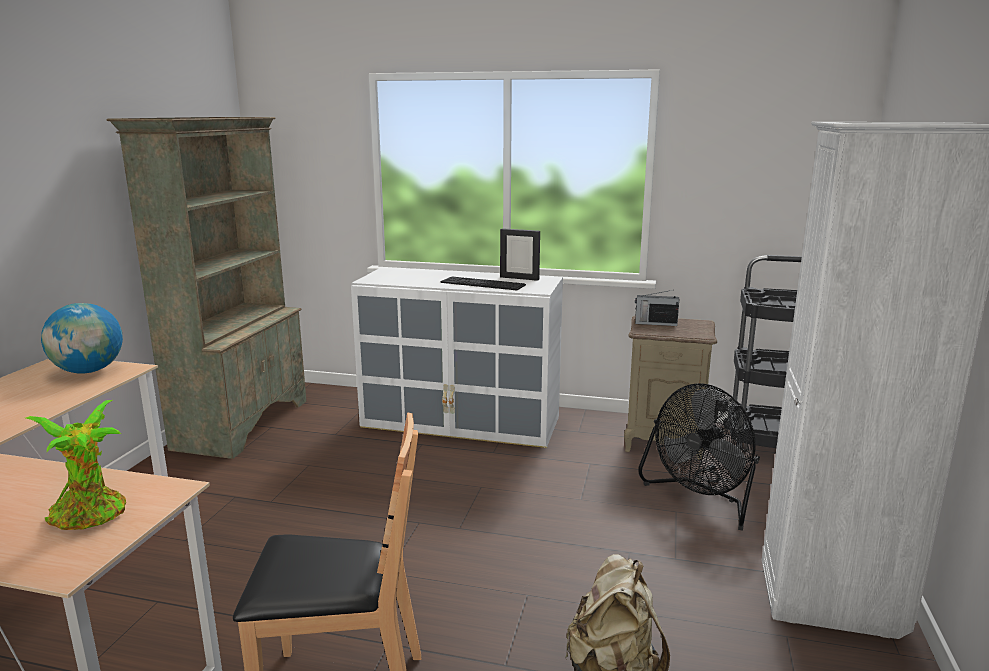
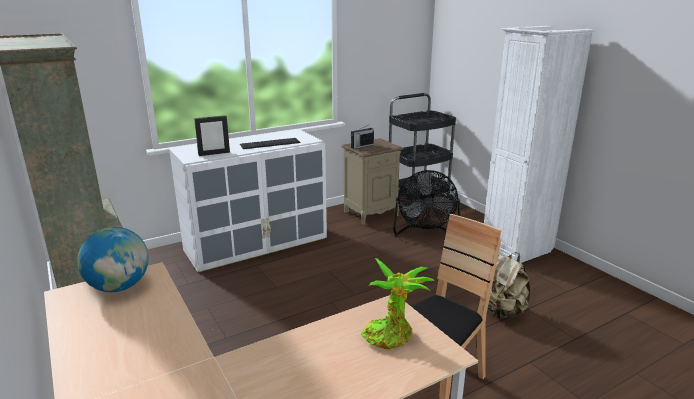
camera: 45 degrees left, 5 degrees up
picture frame [500,228,540,281] -> picture frame moved to [194,115,230,156]

